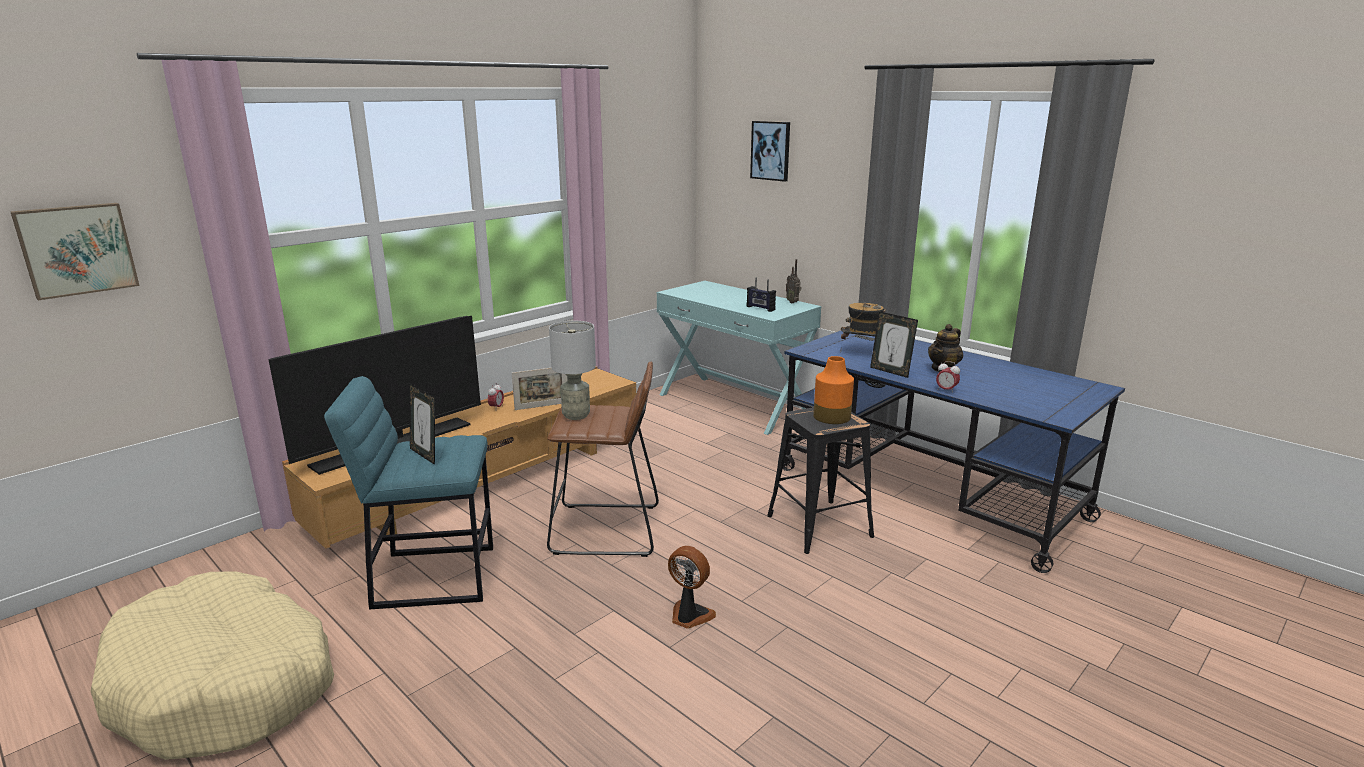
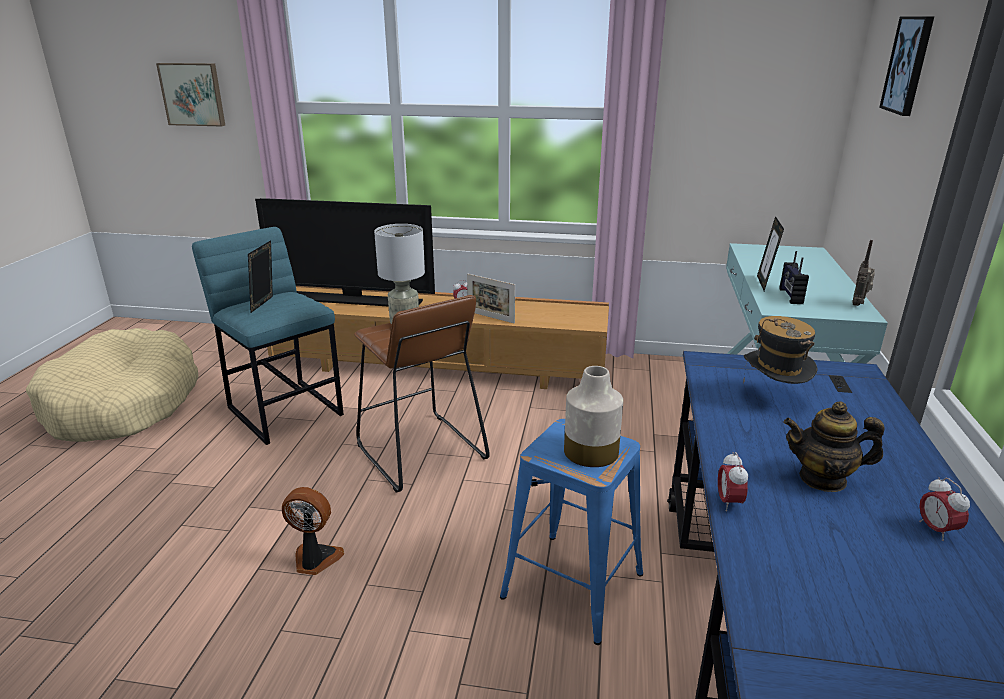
camera: 55 degrees right, 5 degrees up
fan [668,546,716,629] -> fan turned 75 degrees counterclockwise [282,487,344,575]
black stool [767,407,874,554] -> blue stool [500,419,643,645]
orange vase [813,356,854,424] -> beige vase [564,366,623,467]
picture frame [870,311,918,378] -> picture frame moved to [757,216,784,291]
none -> alarm clock [919,477,970,541]

